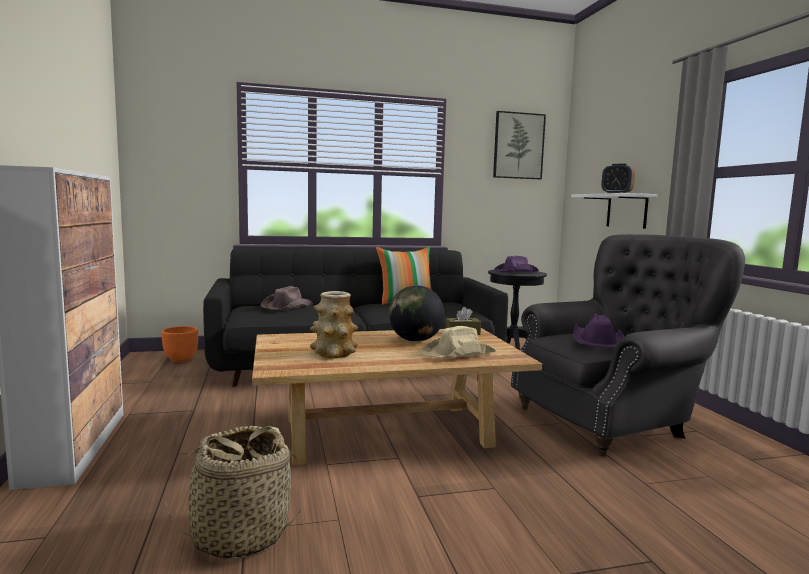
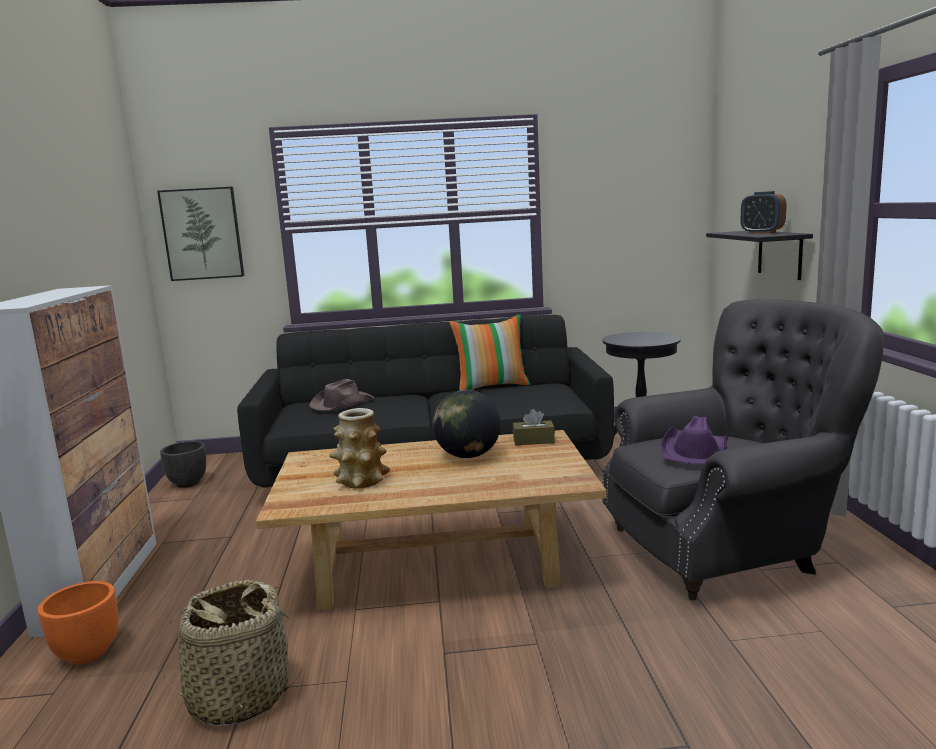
camera: 10 degrees right, 5 degrees up
orange planter [162,326,198,362] -> orange planter moved to [38,581,118,665]
beige hat [421,326,496,358] -> none
picture [493,111,546,179] -> picture moved to [157,187,244,281]
purple hat [493,256,539,272] -> none
white shelf [571,193,658,229] -> black shelf [706,231,813,280]
none -> black planter [160,441,206,488]

